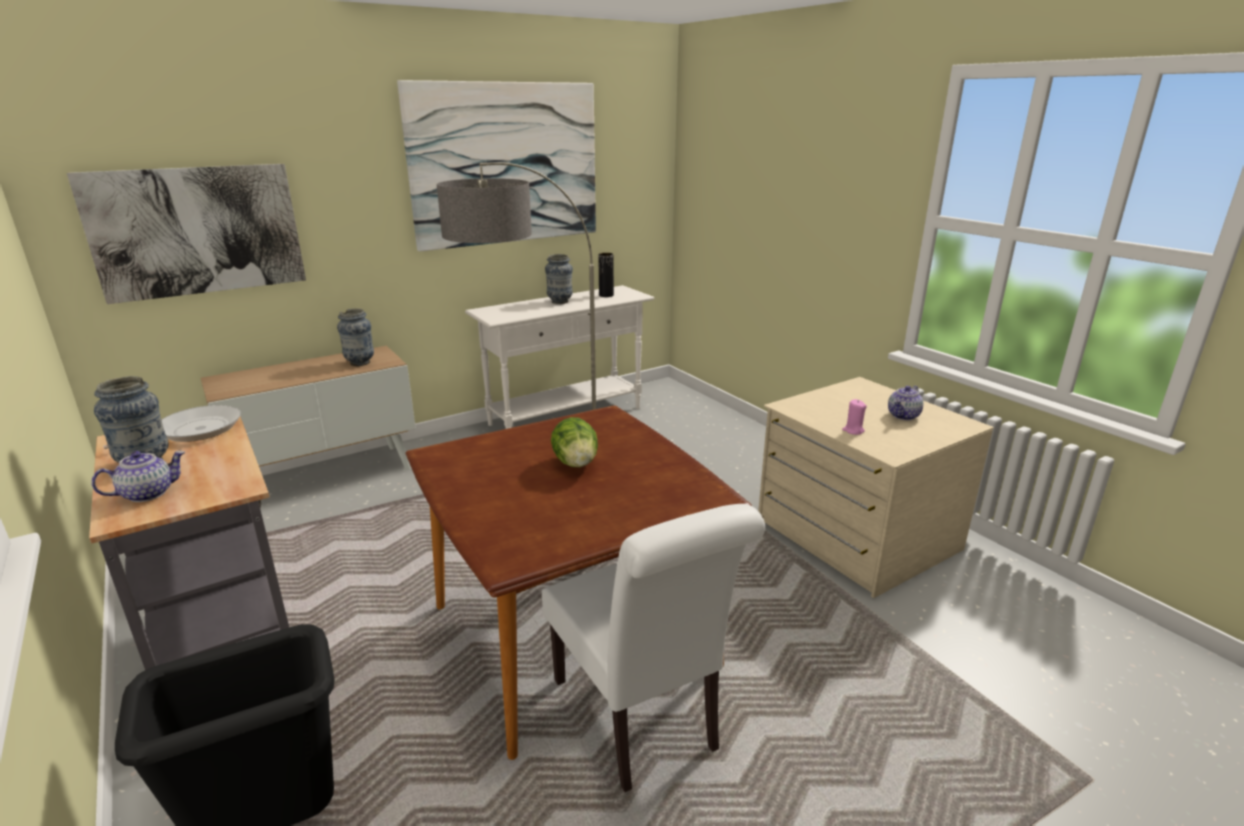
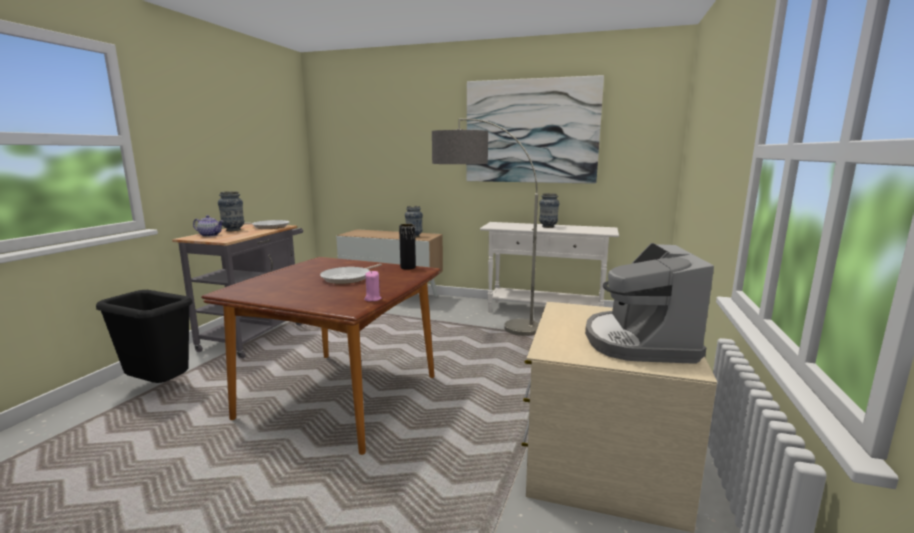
camera: 50 degrees right, 10 degrees down
picture [67,164,306,304] -> none
white chair [542,504,765,792] -> none
lettuce [551,417,598,467] -> frying pan [320,264,382,284]
black vase [598,253,614,297] -> black vase moved to [399,224,416,270]
pink candle [842,399,867,435] -> pink candle moved to [364,271,382,301]
teapot [888,386,923,420] -> coffee machine [585,243,714,364]

